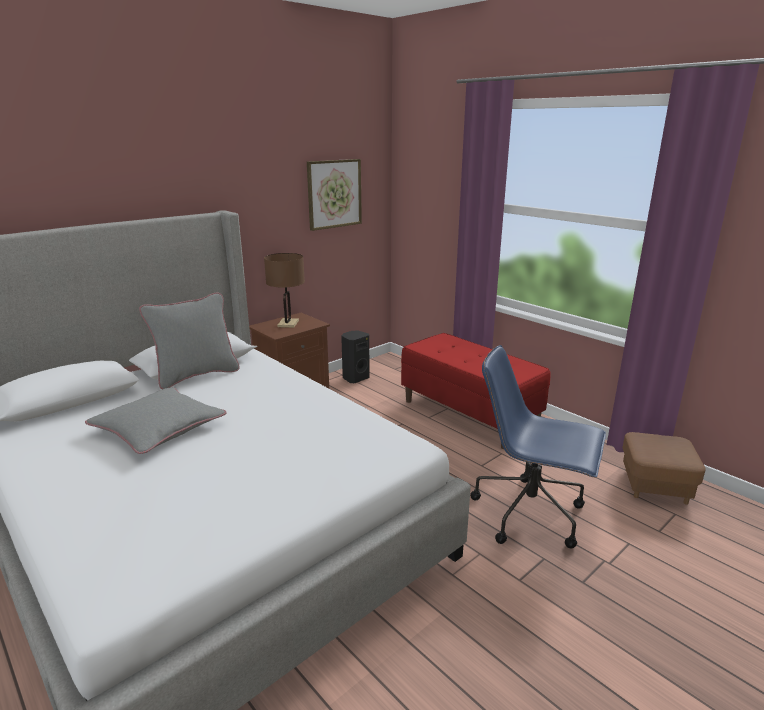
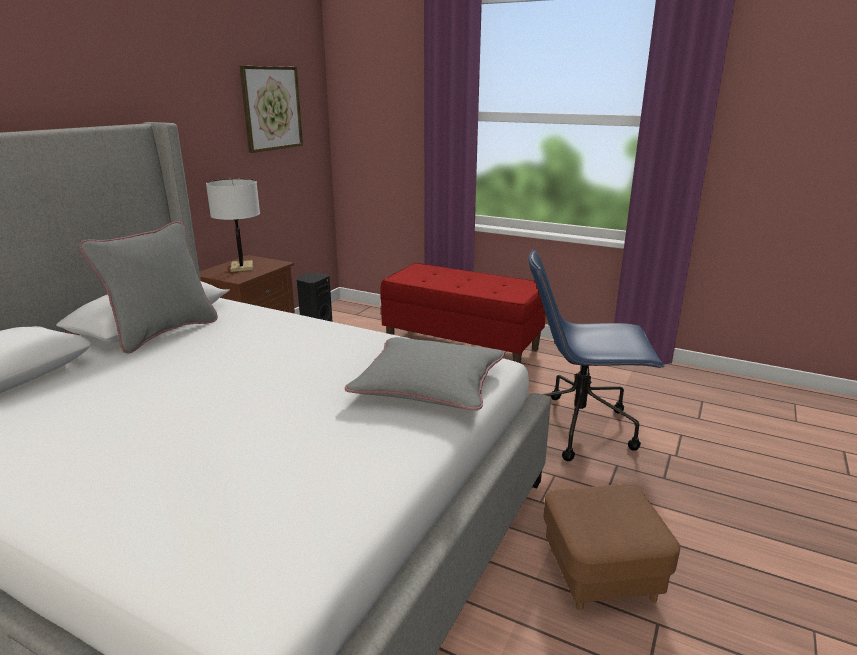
camera: 20 degrees left, 0 degrees up
grey pillow [85,387,227,454] -> grey pillow moved to [345,337,505,411]
brown table lamp [264,253,305,328] -> white table lamp [206,179,260,272]
brown ottoman [623,432,706,505] -> brown ottoman moved to [544,484,680,610]

